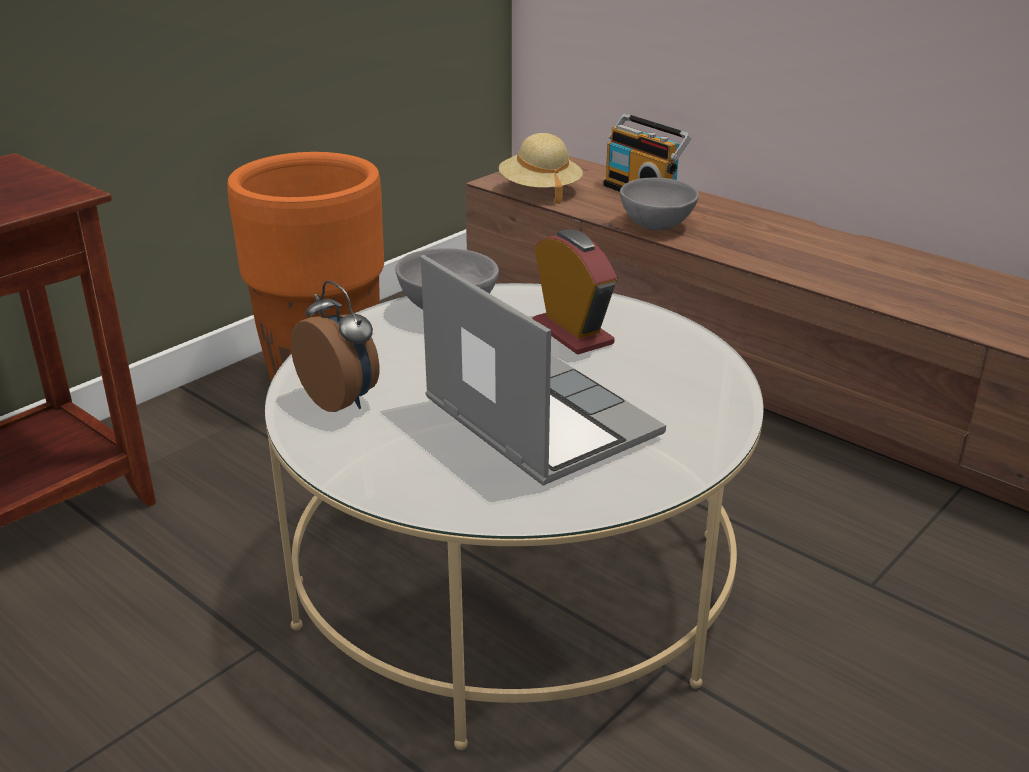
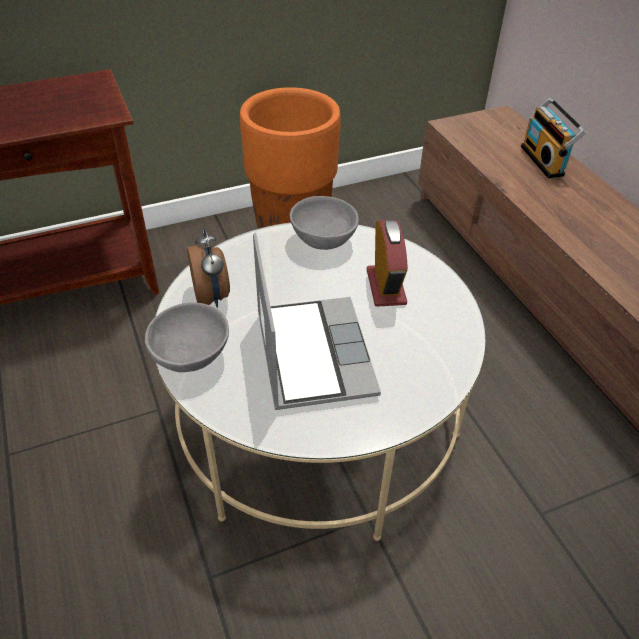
camera: 25 degrees right, 15 degrees up
beige hat [499,133,583,204] -> none
grey bowl [620,178,699,230] -> grey bowl moved to [145,302,229,372]

